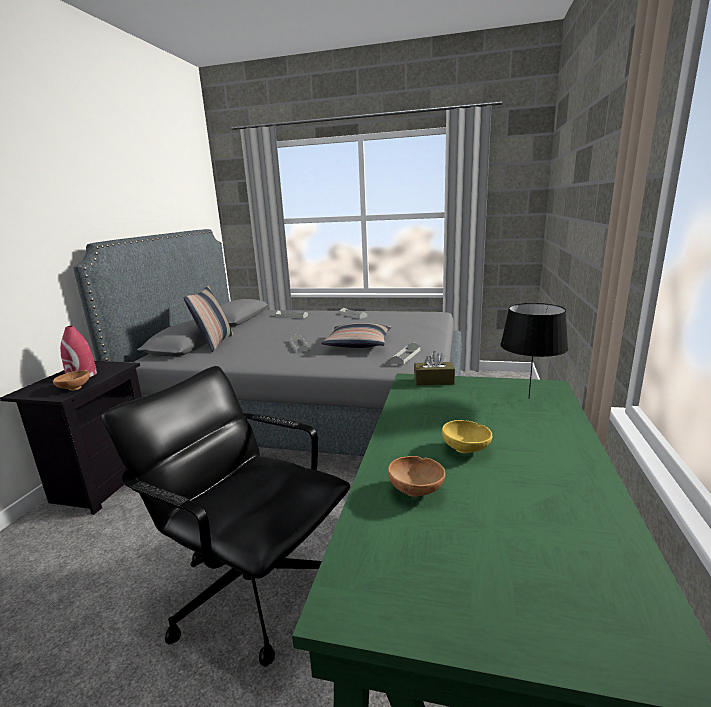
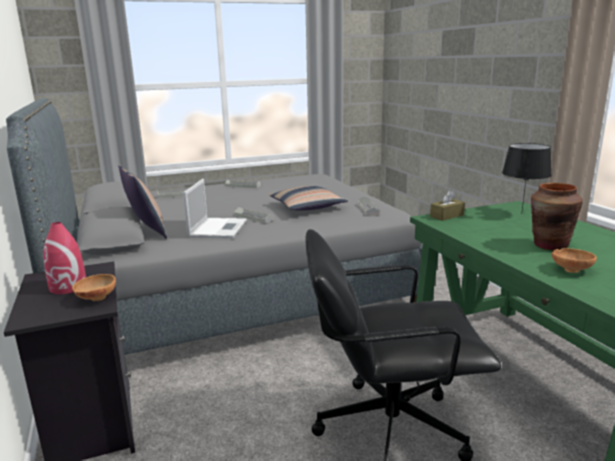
camera: 35 degrees left, 0 degrees up
yellow bowl [442,420,492,453] -> brown vase [531,183,583,250]
none -> laptop [183,179,247,239]

